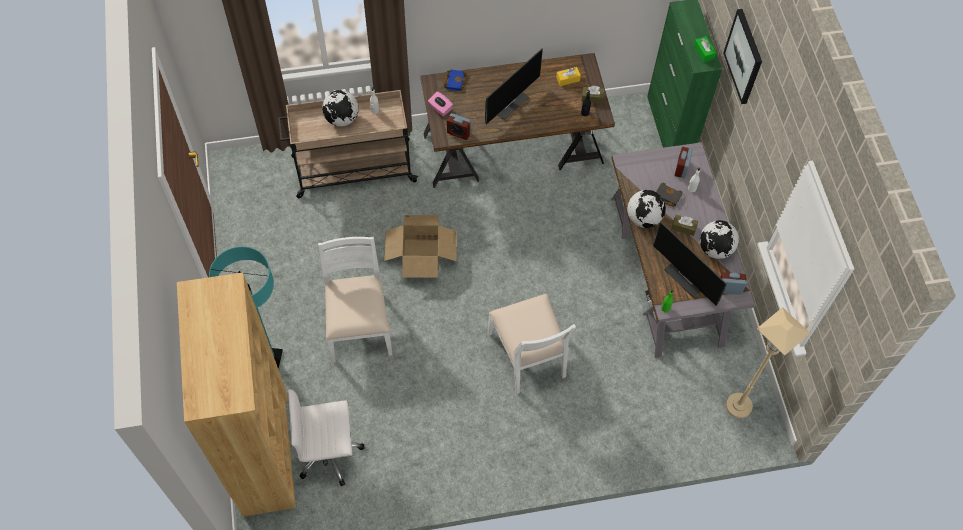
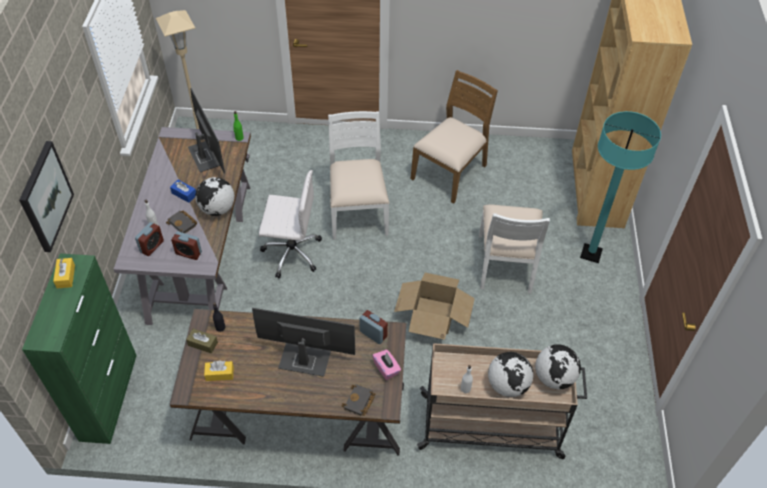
camera: 165 degrees left, 10 degrees down
white office chair [288,389,365,486] -> white office chair moved to [259,170,322,278]
blue book [444,69,467,91] -> black book [342,384,375,416]
monitor [485,49,543,125] -> monitor turned 45 degrees clockwise [252,308,355,377]
brown tissue box [671,215,698,236] -> blue tissue box [170,180,196,203]
green tissue box [694,36,716,62] -> yellow tissue box [53,258,75,288]
globe [700,220,739,259] -> globe moved to [535,344,581,390]
alarm clock [720,272,747,295] -> alarm clock moved to [171,231,202,260]
none -> brown chair [411,70,498,204]

